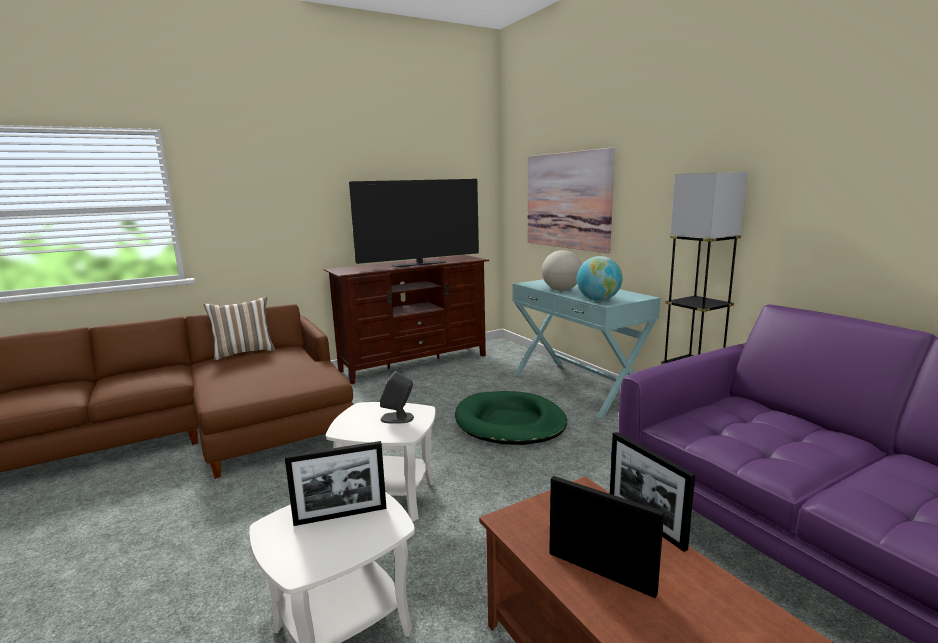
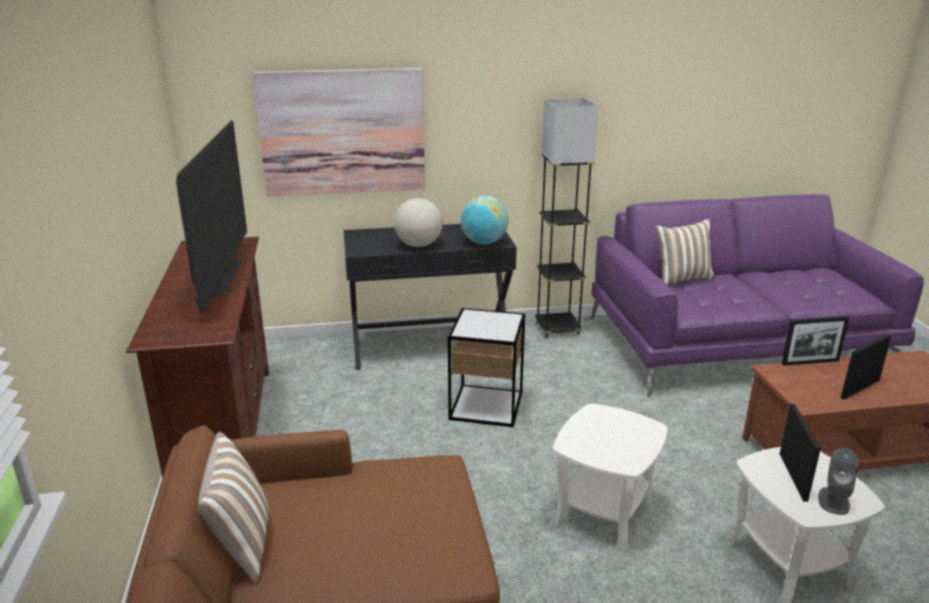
camera: 70 degrees left, 10 degrees up
grey speaker [380,371,414,424] -> grey speaker moved to [818,449,858,515]
green dog bed [455,391,567,445] -> side table [448,308,525,427]
turquoise console table [513,279,660,418] -> black console table [344,224,517,370]
none -> pillow [656,219,715,286]

